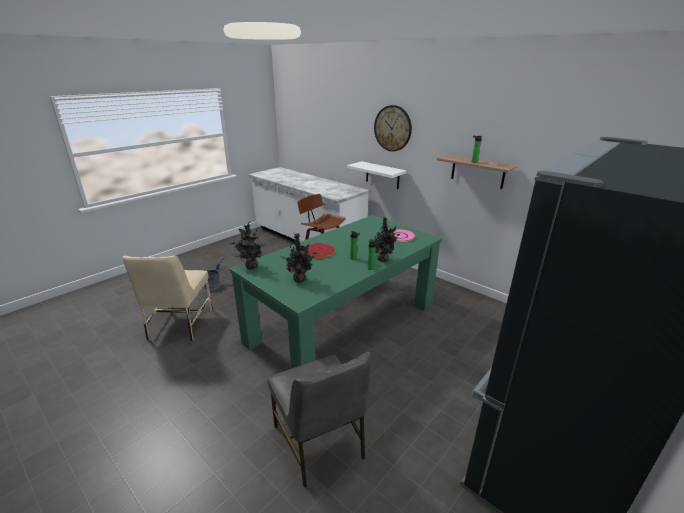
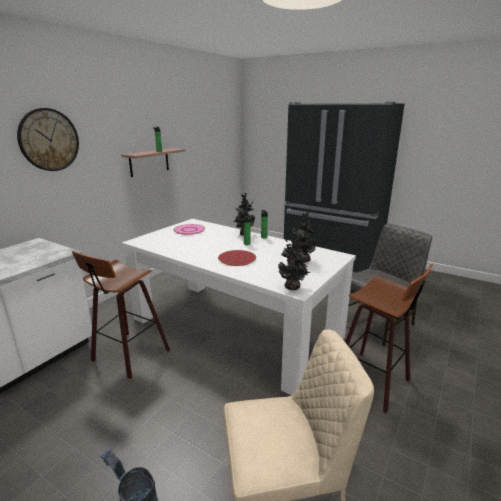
camera: 100 degrees left, 5 degrees down
green dining table [230,215,442,369] -> white dining table [122,219,356,395]
white shelf [347,161,406,189] -> none
none -> stool [345,264,433,413]

